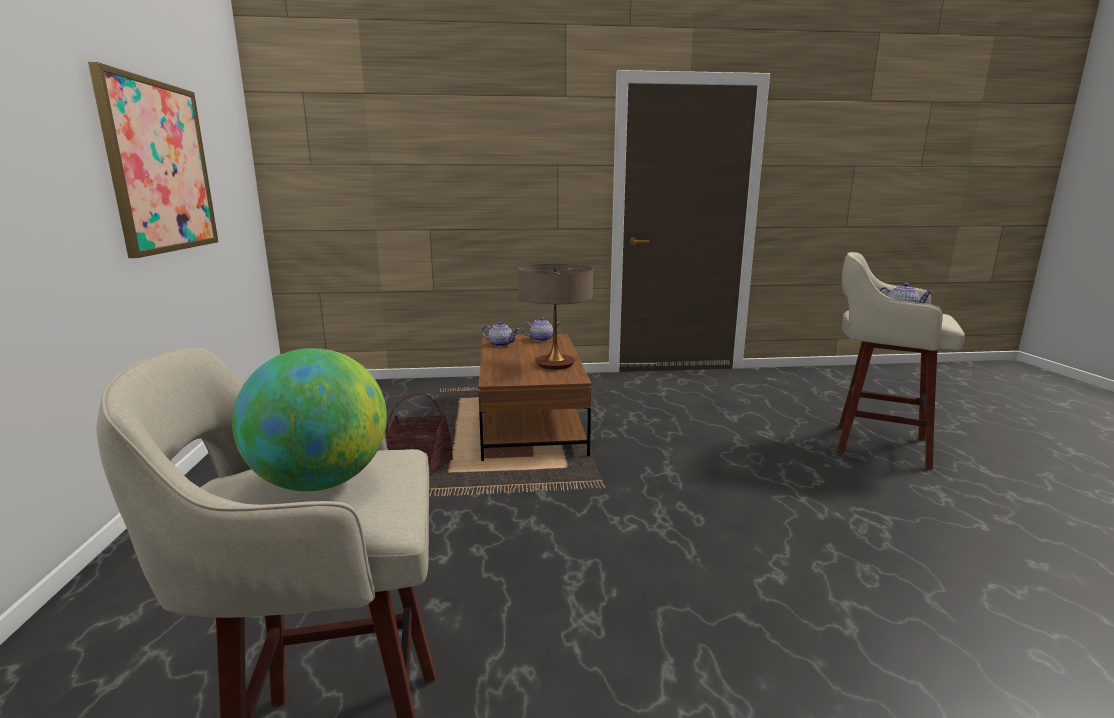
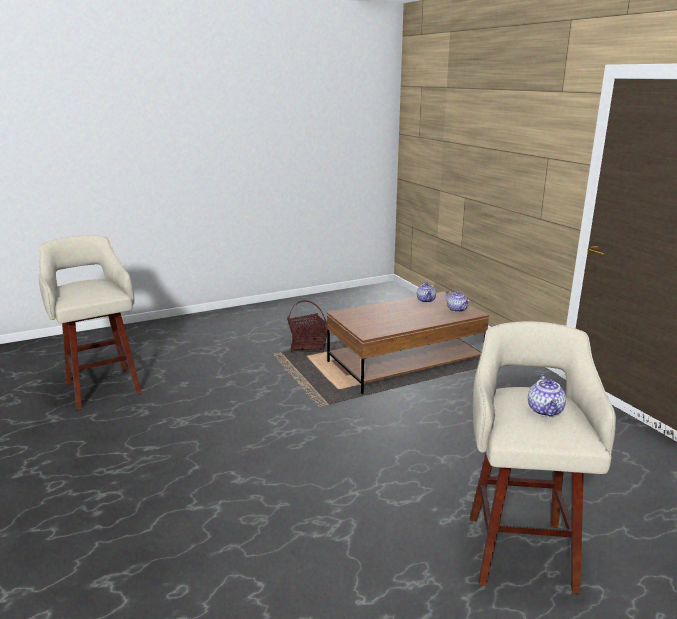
camera: 70 degrees right, 5 degrees up
picture [88,62,218,258] -> none
globe [232,348,387,491] -> none
table lamp [517,264,593,370] -> none

